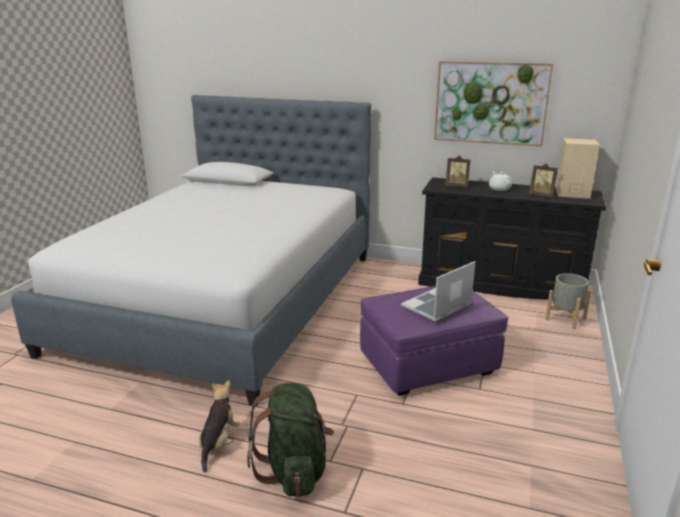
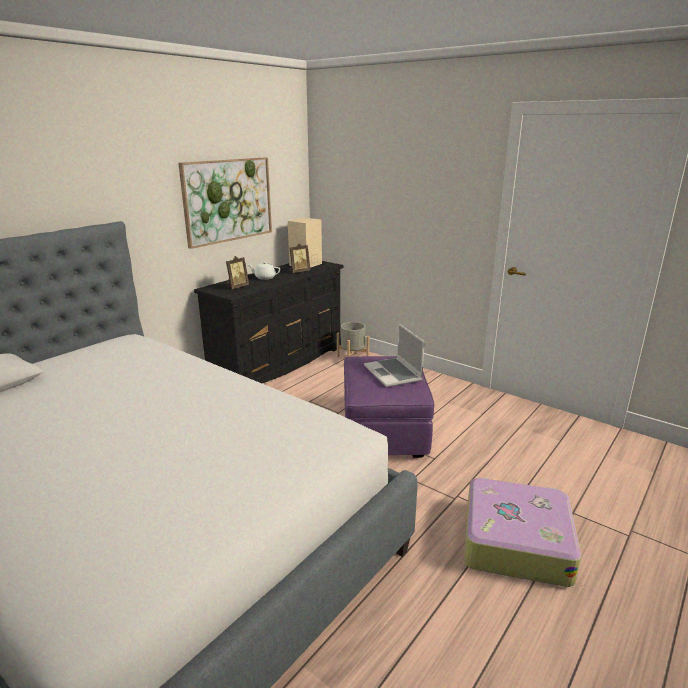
camera: 70 degrees left, 0 degrees up
plush toy [198,380,240,473] -> none
green backpack [247,383,334,497] -> suitcase [464,477,581,587]

